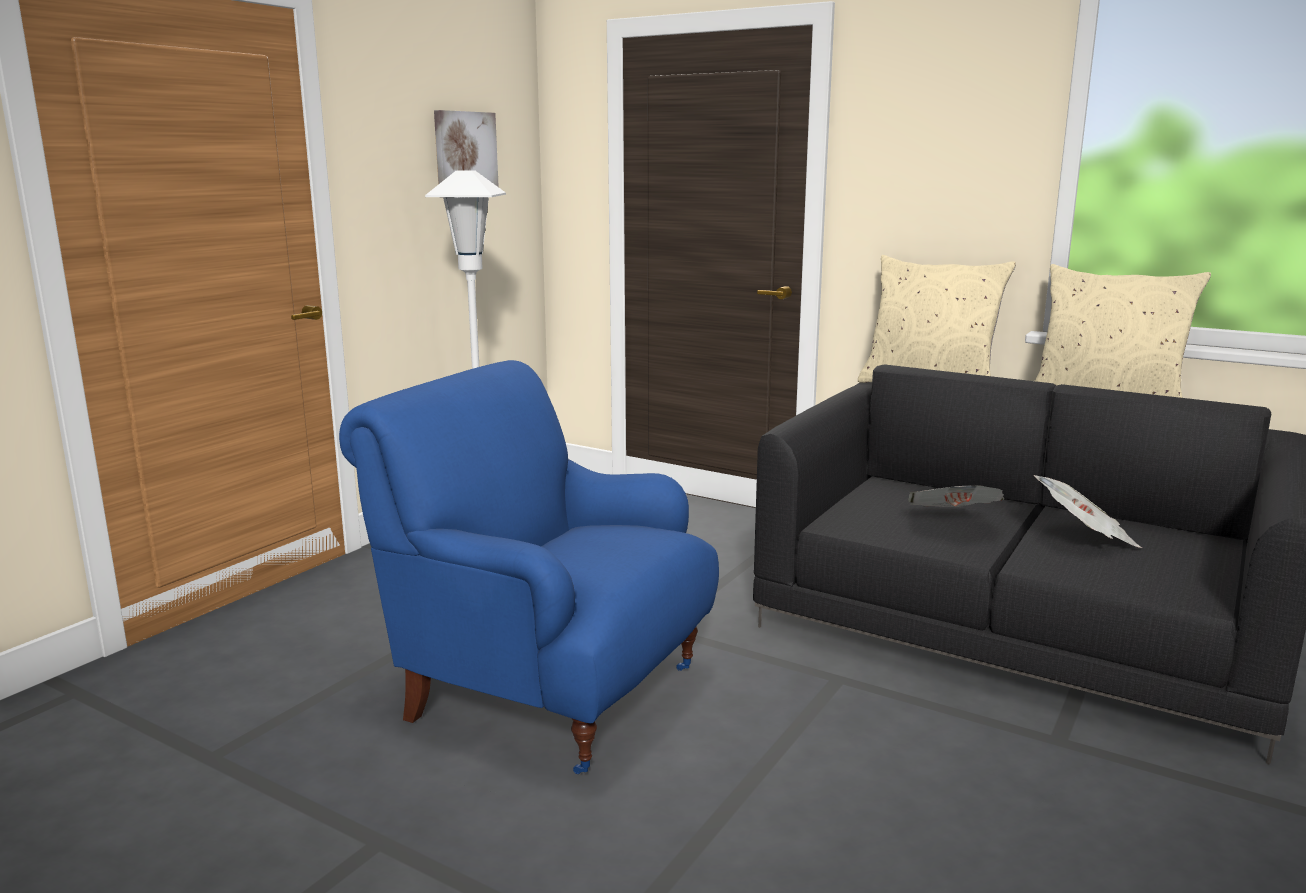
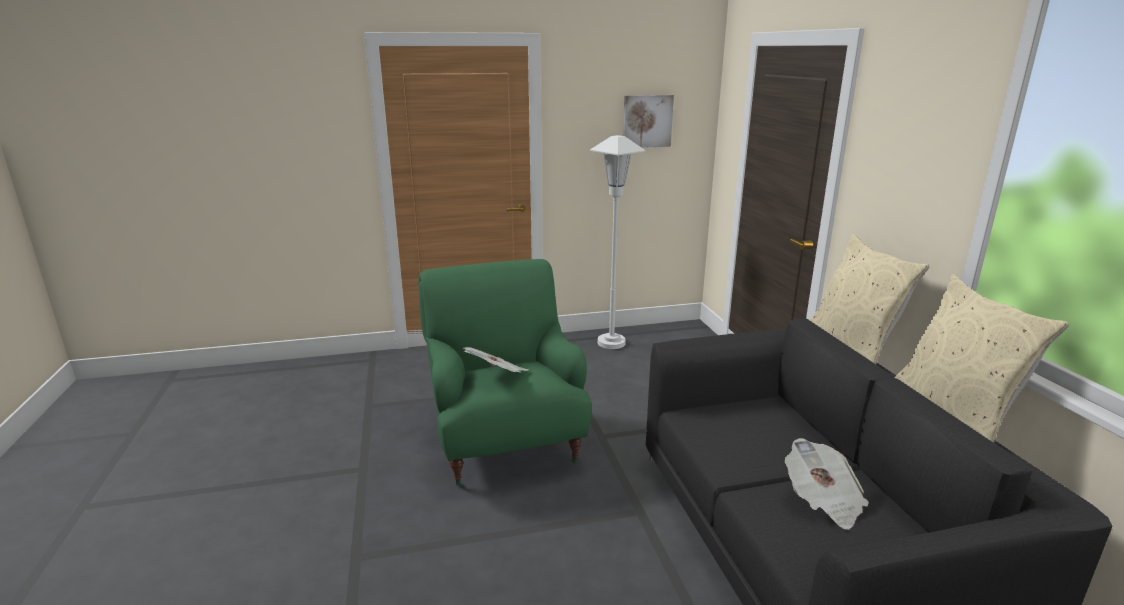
camera: 45 degrees right, 5 degrees up
blue armchair [339,360,719,774] -> green armchair [418,259,592,485]
newspaper [908,485,1004,507] -> newspaper moved to [463,347,528,373]

